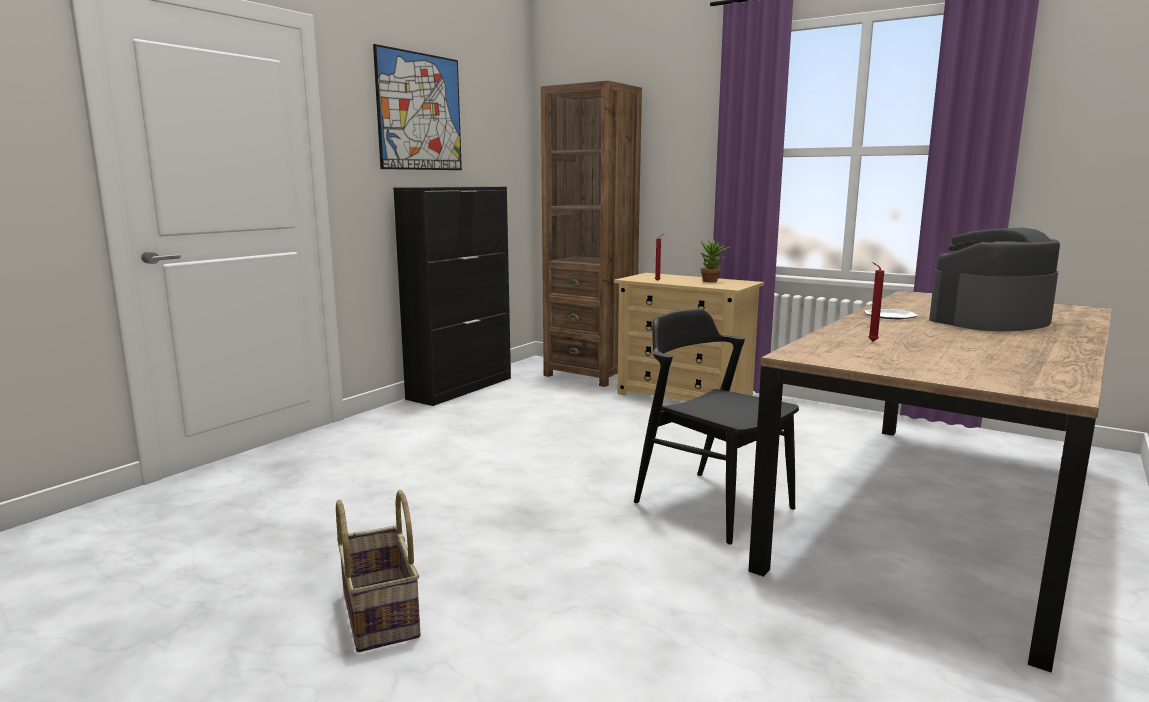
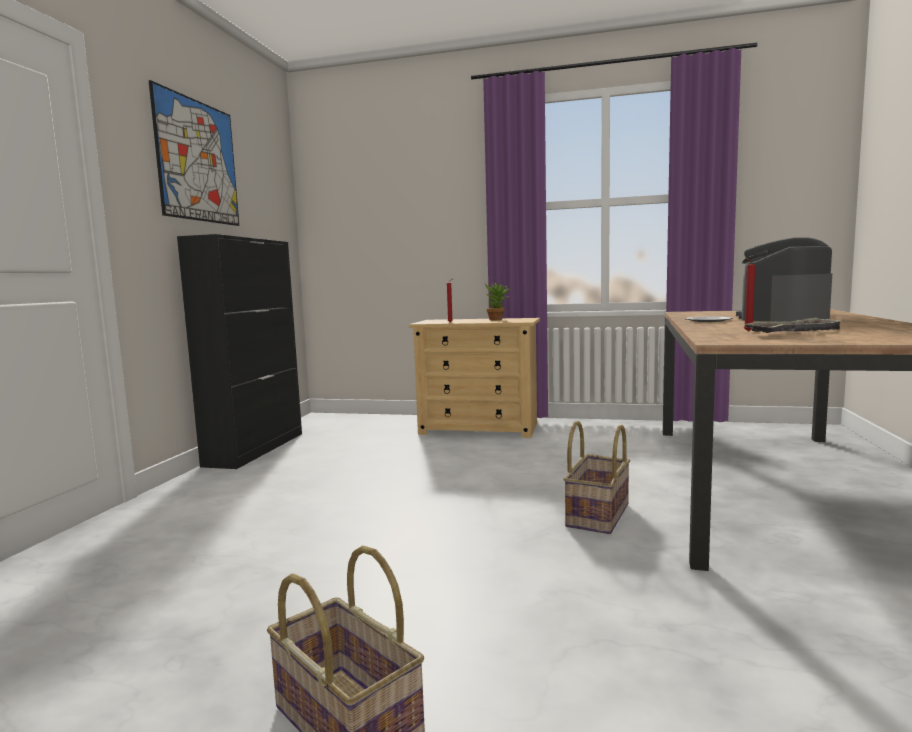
camera: 20 degrees left, 5 degrees down
brown bookcase [541,80,642,387] -> none
black chair [634,309,799,545] -> basket [563,421,630,534]
none -> tray [745,317,844,333]

